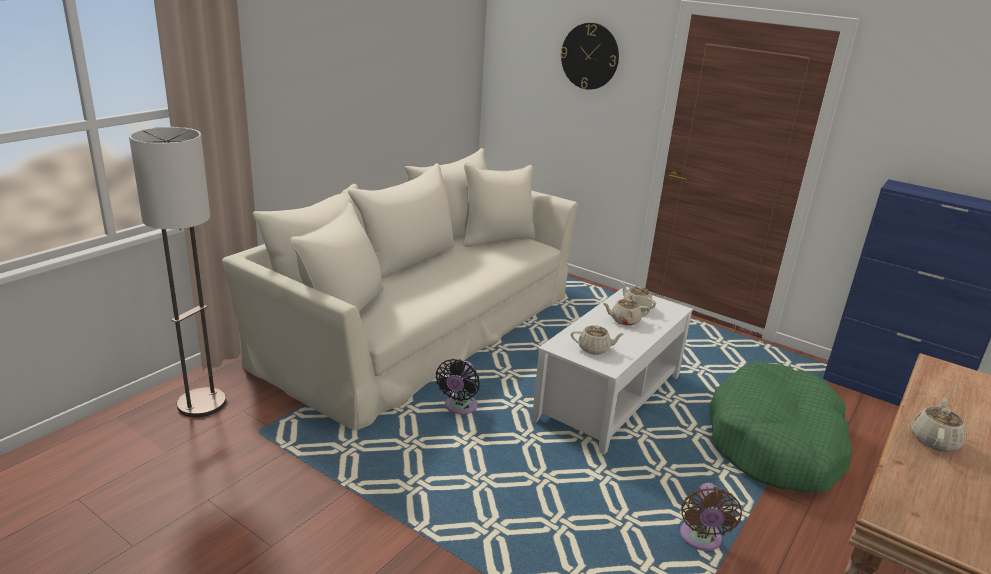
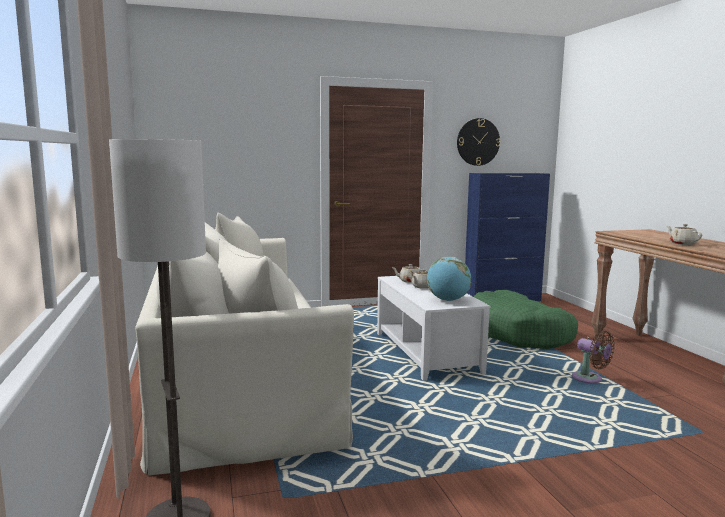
camera: 50 degrees left, 15 degrees down
black fan [436,359,480,414] -> none
wall clock [560,23,619,90] -> wall clock moved to [457,118,500,166]
beige teapot [571,325,624,355] -> globe [427,257,472,301]

